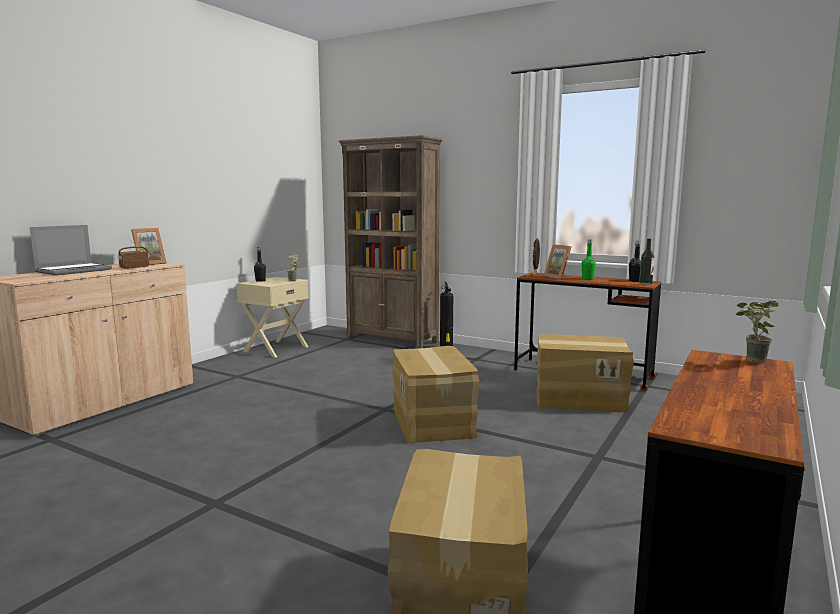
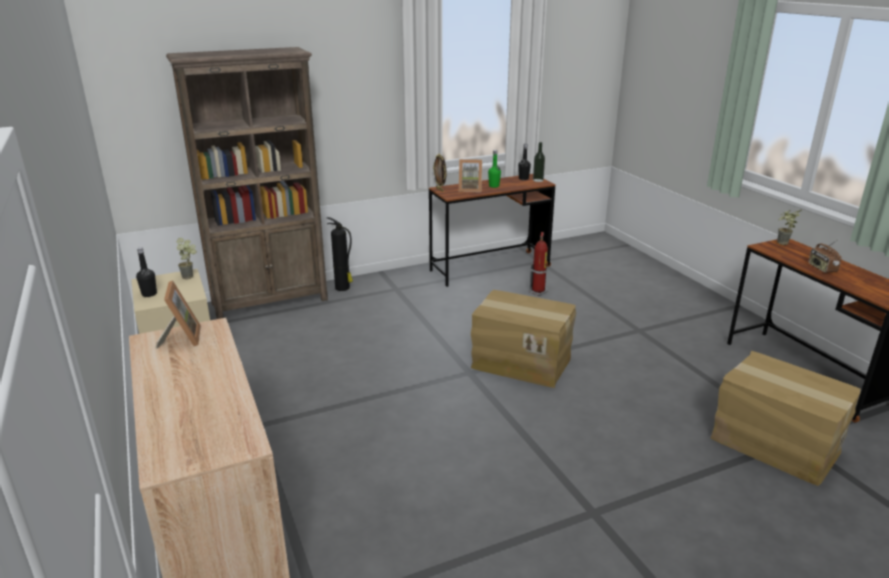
camera: 55 degrees left, 15 degrees up
laptop [30,225,112,275] -> none
radio [118,239,150,269] -> radio moved to [809,240,842,273]
cardboard box [536,334,634,412] -> fire extinguisher [529,232,548,296]

